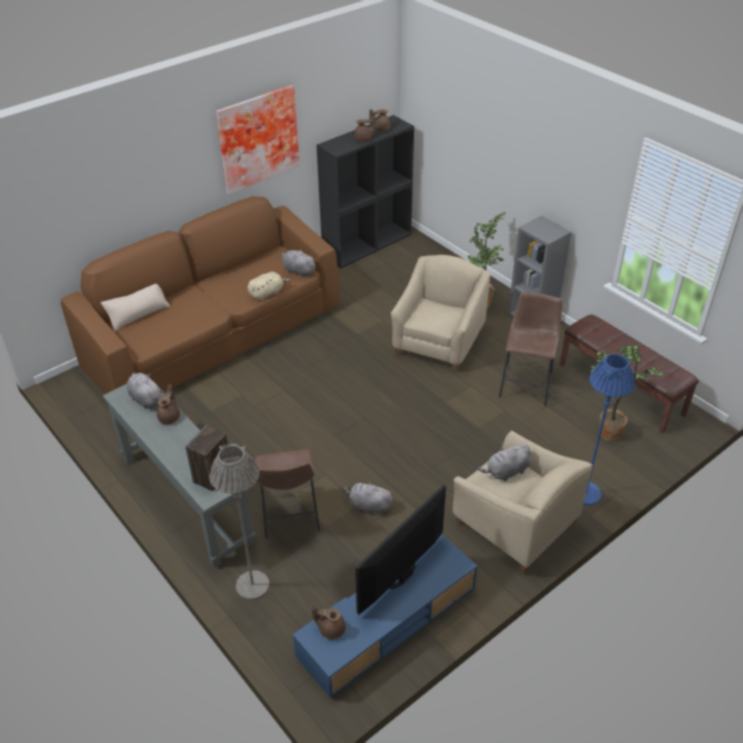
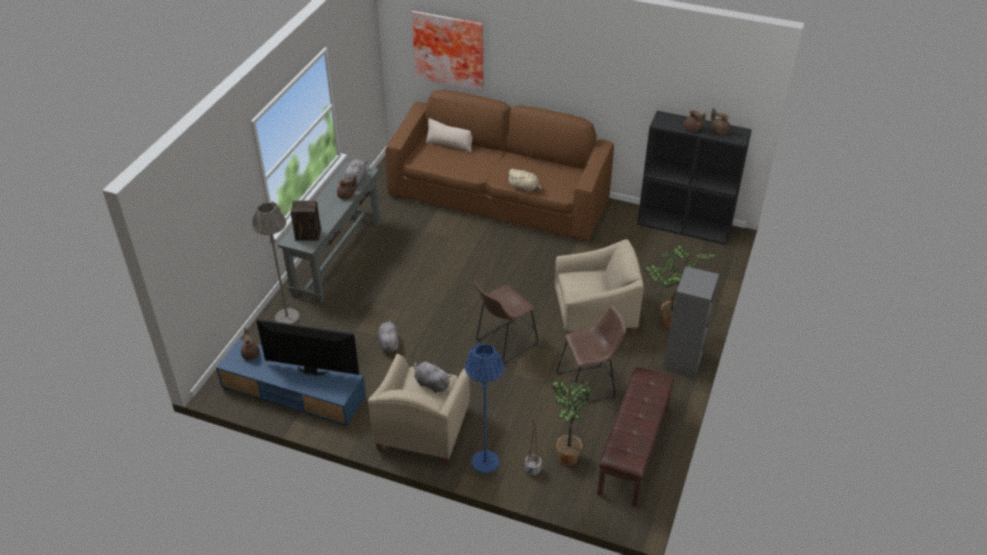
camera: 60 degrees right, 0 degrees up
picture [216,85,300,194] -> picture moved to [411,11,483,92]
brown stool [255,449,320,539] -> brown stool moved to [474,281,538,364]
grey plush toy [282,249,317,277] -> none
none -> planter [525,418,542,476]

